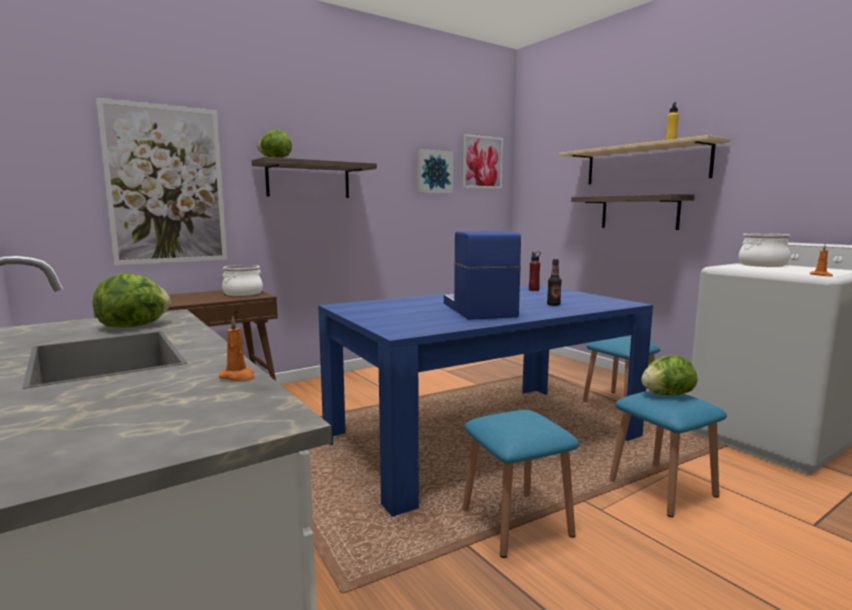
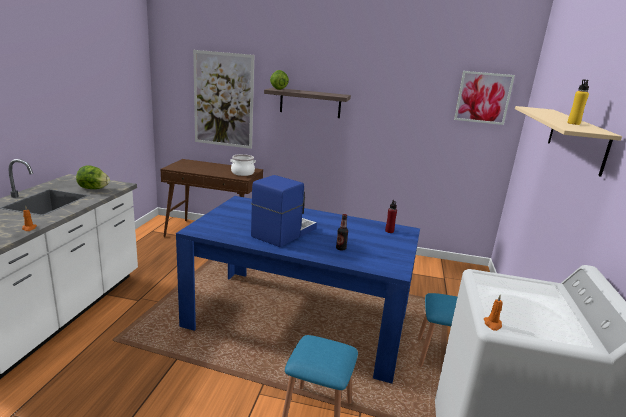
camera: 45 degrees right, 10 degrees up
picture [417,149,453,194] -> none
blue stool [462,410,579,558] -> none
shelf [571,194,695,230] -> none
lettuce [641,355,698,395] -> none
cooking pot [738,233,790,267] -> none

